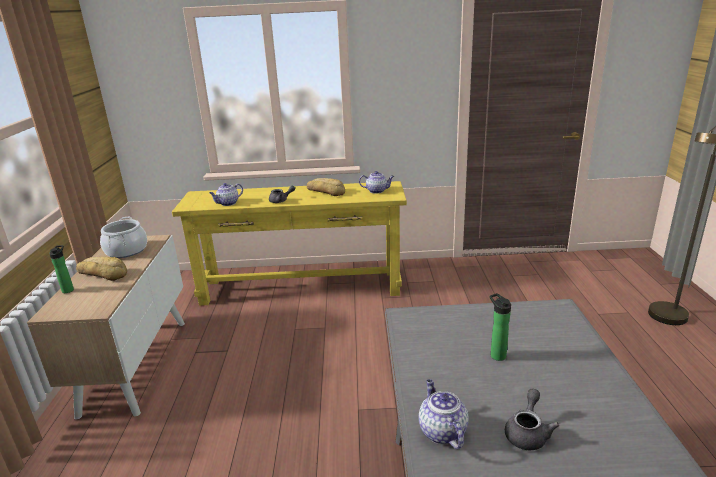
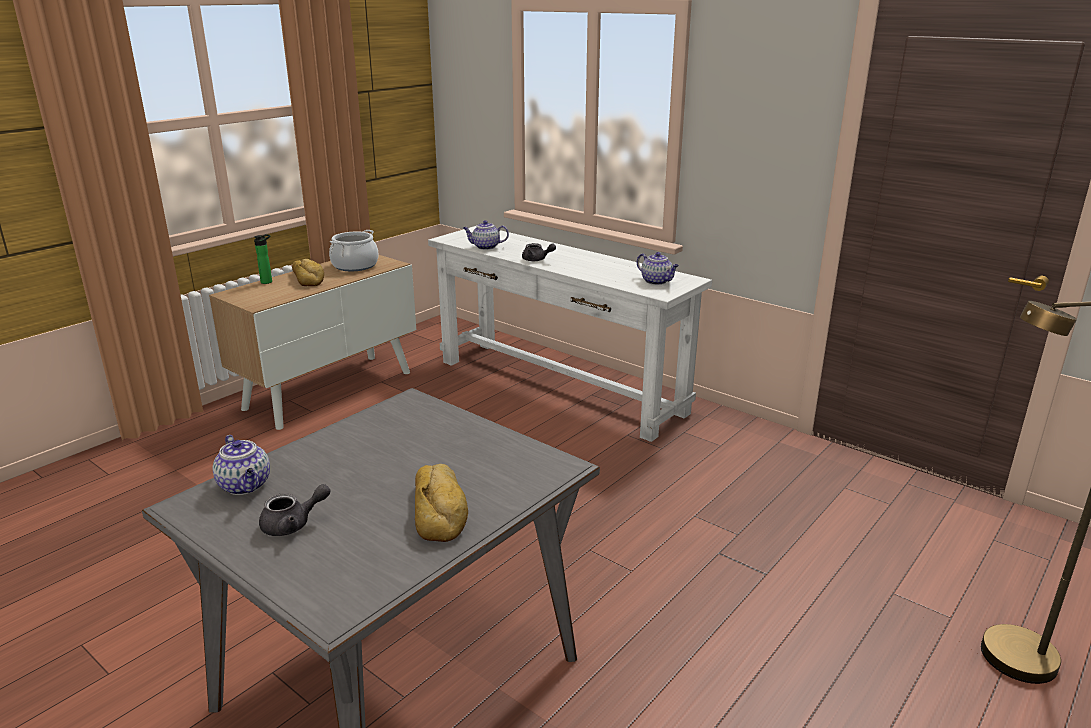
camera: 40 degrees right, 0 degrees up
yellow console table [172,181,407,306] -> white console table [428,226,712,442]
bread [307,178,345,196] -> bread moved to [415,464,468,542]
teapot [419,379,469,450] -> teapot turned 120 degrees clockwise [213,435,270,495]
bottle [490,293,511,361] -> none

